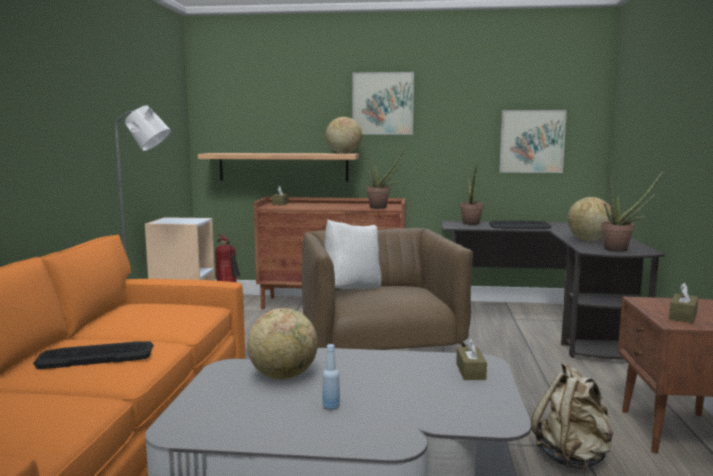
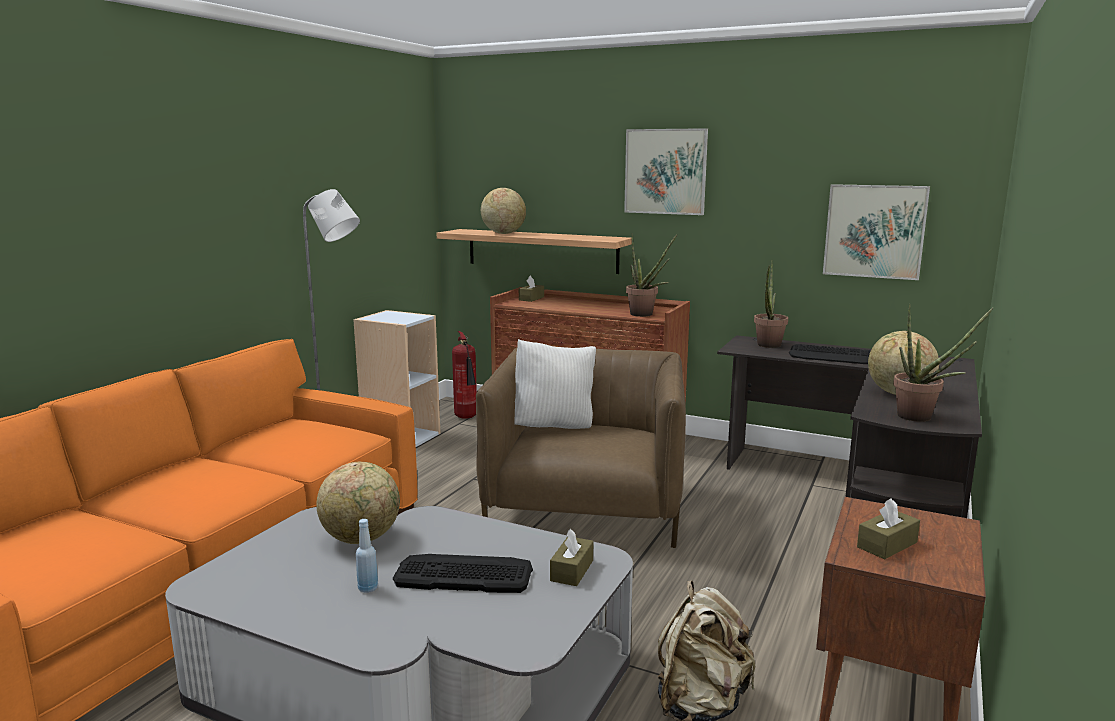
camera: 20 degrees right, 5 degrees up
keyboard [33,341,154,369] -> keyboard moved to [393,554,533,593]
globe [326,117,362,154] -> globe moved to [481,188,526,234]

